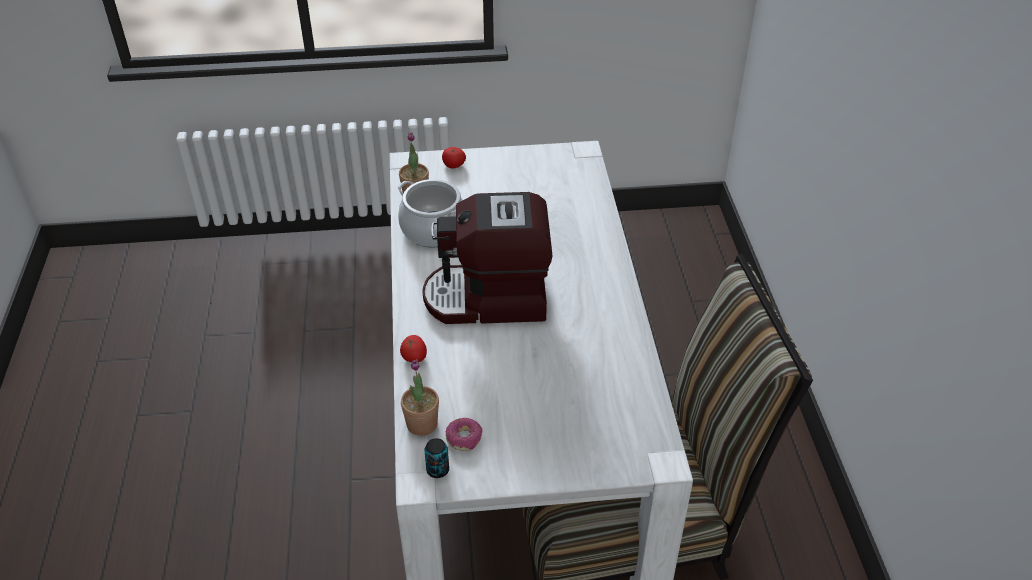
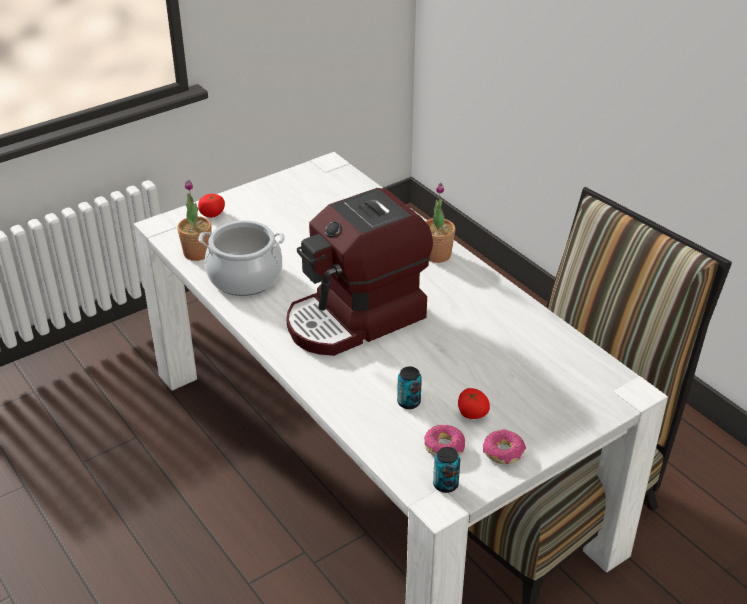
camera: 30 degrees left, 5 degrees down
tomato [400,335,427,362] -> tomato moved to [458,388,490,419]
potted plant [401,359,439,436] -> potted plant moved to [425,183,455,263]
none -> can [397,367,422,409]
none -> donut [483,429,526,464]

